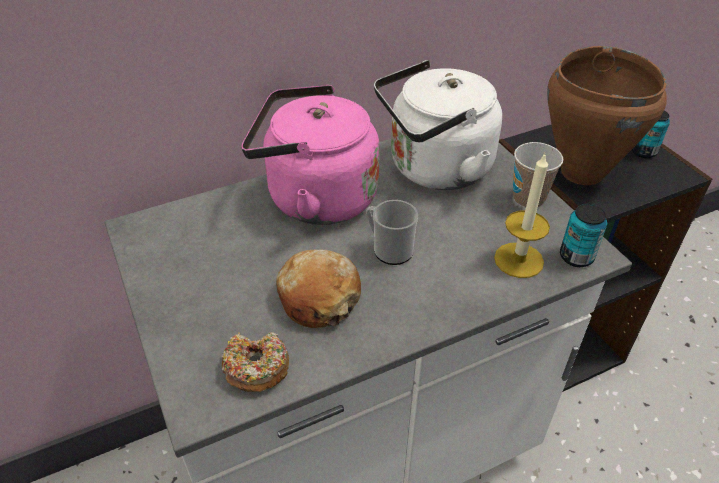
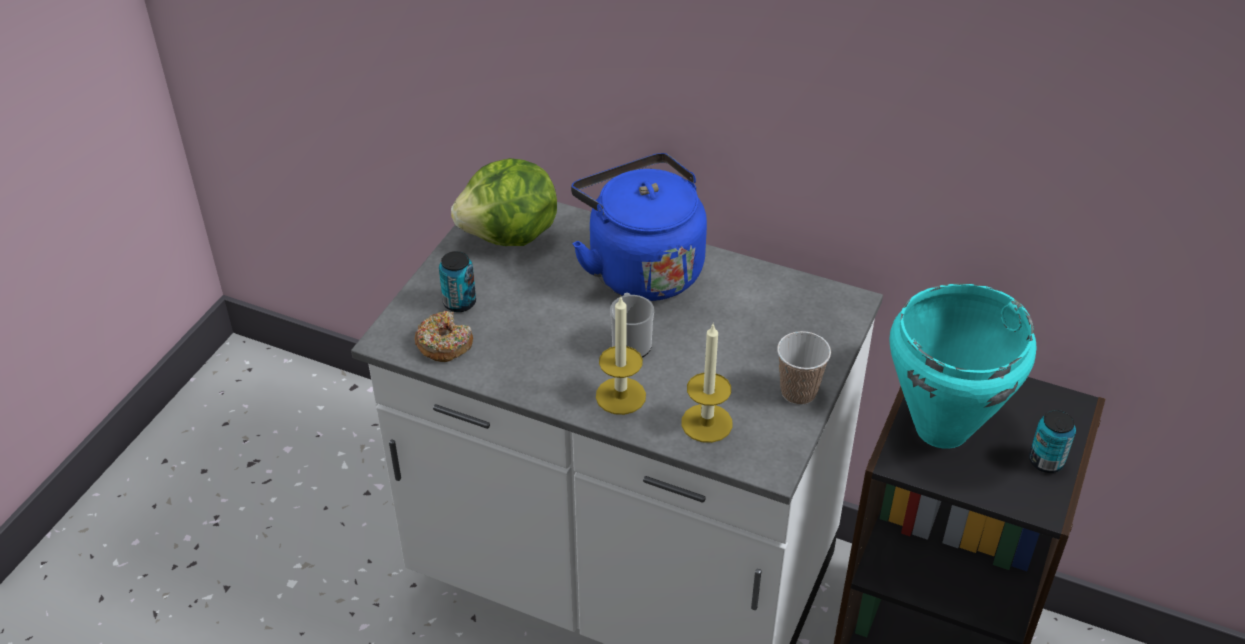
camera: 50 degrees right, 0 degrees up
pink kettle [241,85,380,225] -> blue kettle [571,153,707,301]
bread [276,250,361,328] -> none
white kettle [374,60,502,190] -> none
brown cooking pot [547,46,667,185] -> turquoise cooking pot [889,283,1036,449]
can [560,204,607,267] -> can moved to [439,251,476,312]
none -> lettuce [451,158,557,246]
none -> candle [596,295,646,415]

